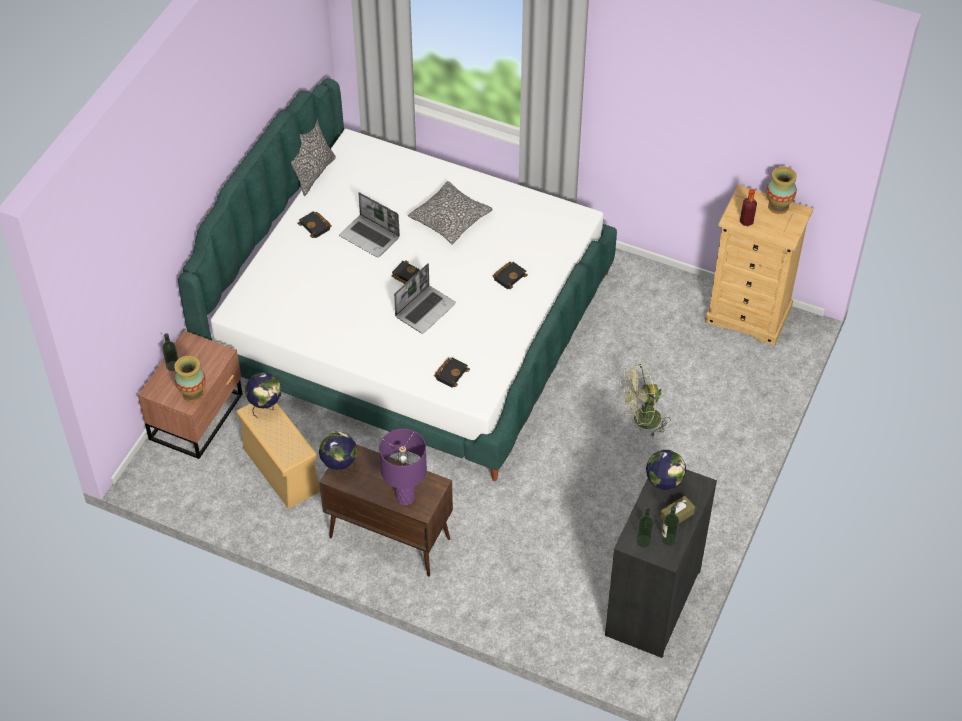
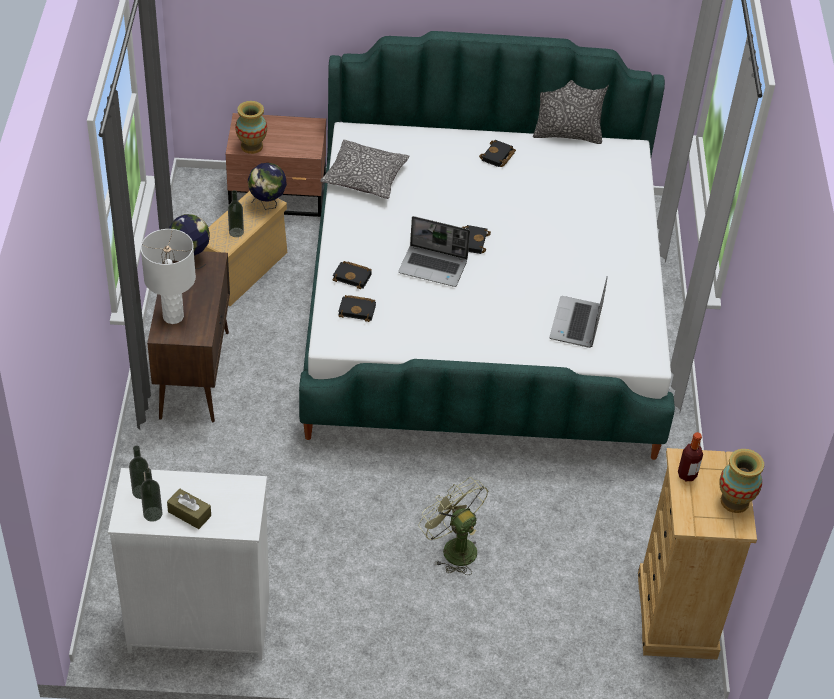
camera: 65 degrees right, 5 degrees down
bottle [162,333,178,371] -> bottle moved to [228,190,244,237]
laptop [339,192,400,258] -> laptop moved to [549,277,608,348]
purple table lamp [379,429,427,505] -> white table lamp [141,229,196,324]
pillow [408,181,493,245] -> pillow moved to [320,140,409,199]
black book [493,262,528,289] -> black book moved to [332,261,372,289]
black dresser [605,469,717,658] -> white dresser [108,468,270,660]
globe [646,450,686,502] -> none

